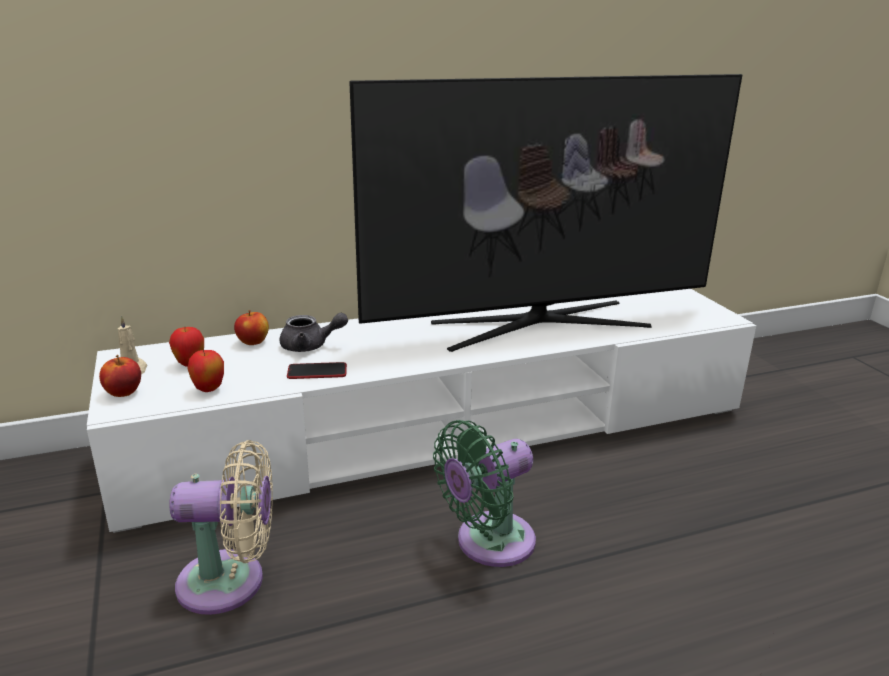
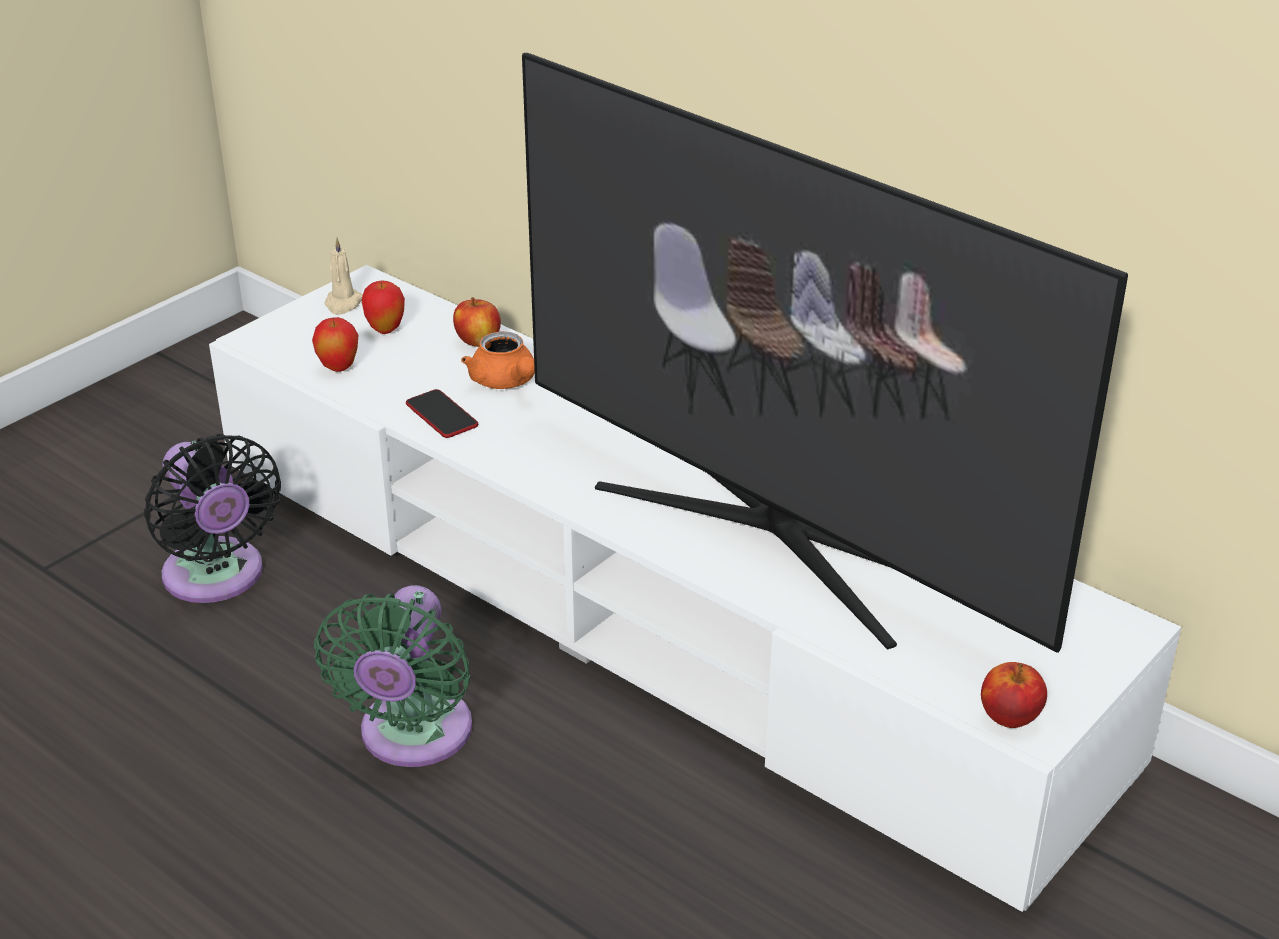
camera: 60 degrees right, 10 degrees up
apple [99,355,141,397] -> apple moved to [981,662,1047,728]
beige fan [169,440,273,615] -> black fan [144,434,281,603]
grey teapot [279,313,348,352] -> orange teapot [461,332,535,389]
green fan [433,420,536,567] -> green fan turned 105 degrees counterclockwise [314,585,472,767]

